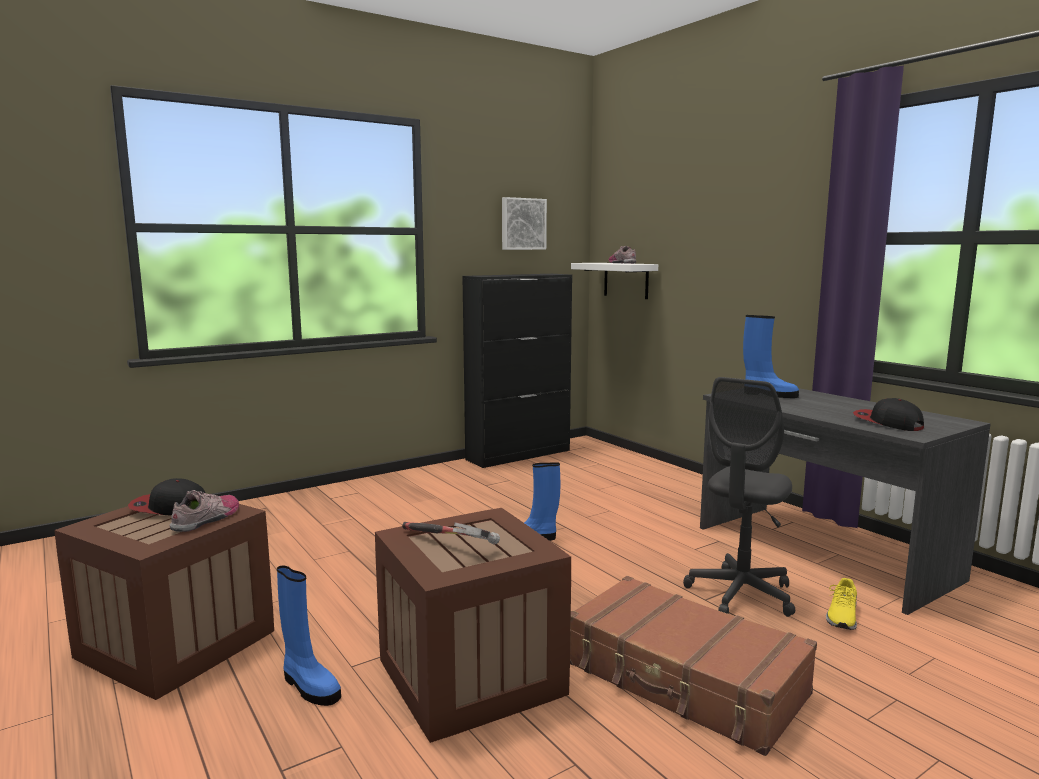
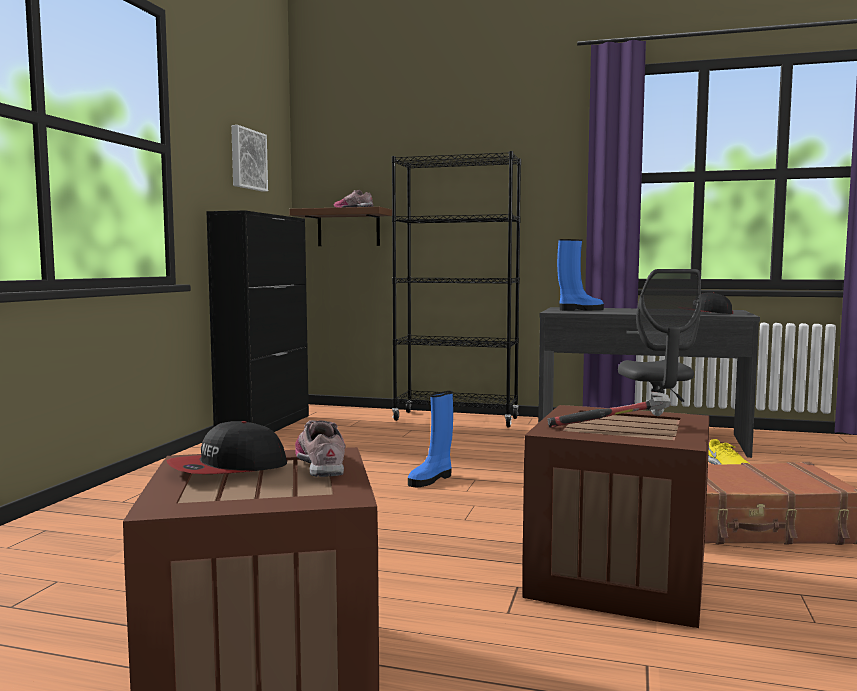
camera: 40 degrees left, 5 degrees down
blue boot [277,565,341,706] -> none
white shelf [571,263,658,299] -> brown shelf [290,207,392,246]
none -> black bookcase [392,151,521,428]

